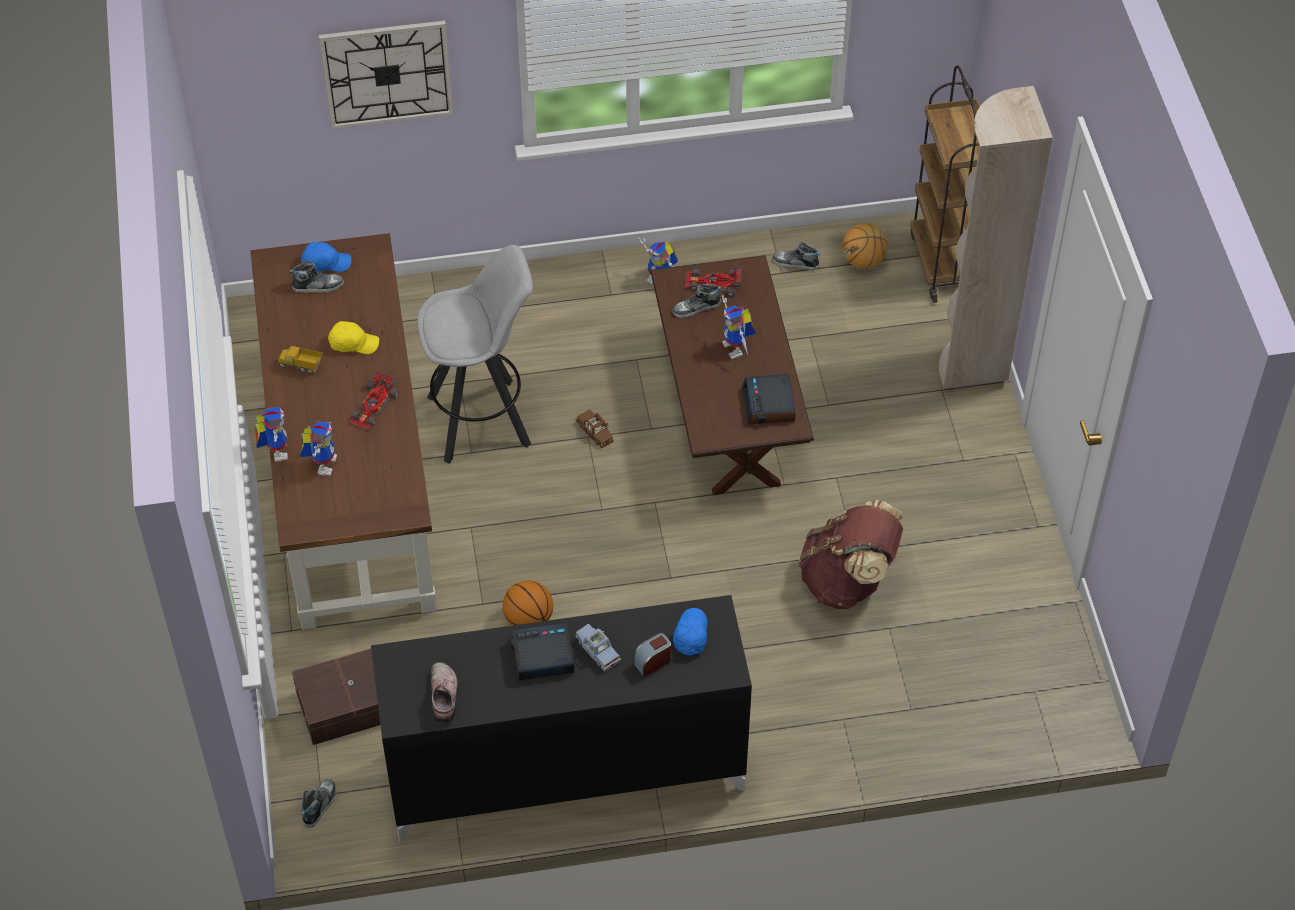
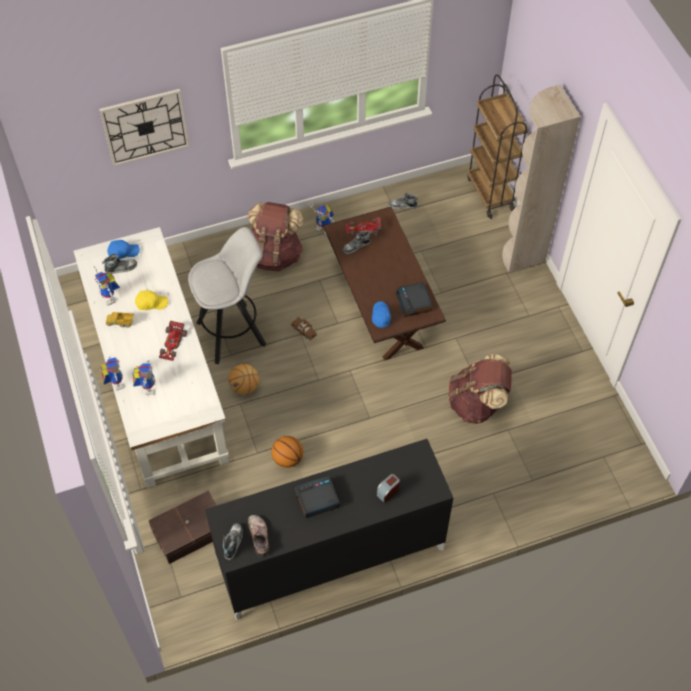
camera: 10 degrees left, 5 degrees up
brown desk [250,233,436,630] -> white desk [74,227,229,488]
shoe [301,779,336,828] -> shoe moved to [223,523,243,560]
blue toy car [576,624,621,672] -> none
blue cap [673,608,707,655] -> blue cap moved to [372,301,391,328]
toy robot [722,295,756,359] -> toy robot moved to [93,266,120,306]
basketball [842,223,888,269] -> basketball moved to [228,364,259,395]
none -> brown backpack [247,202,303,272]

